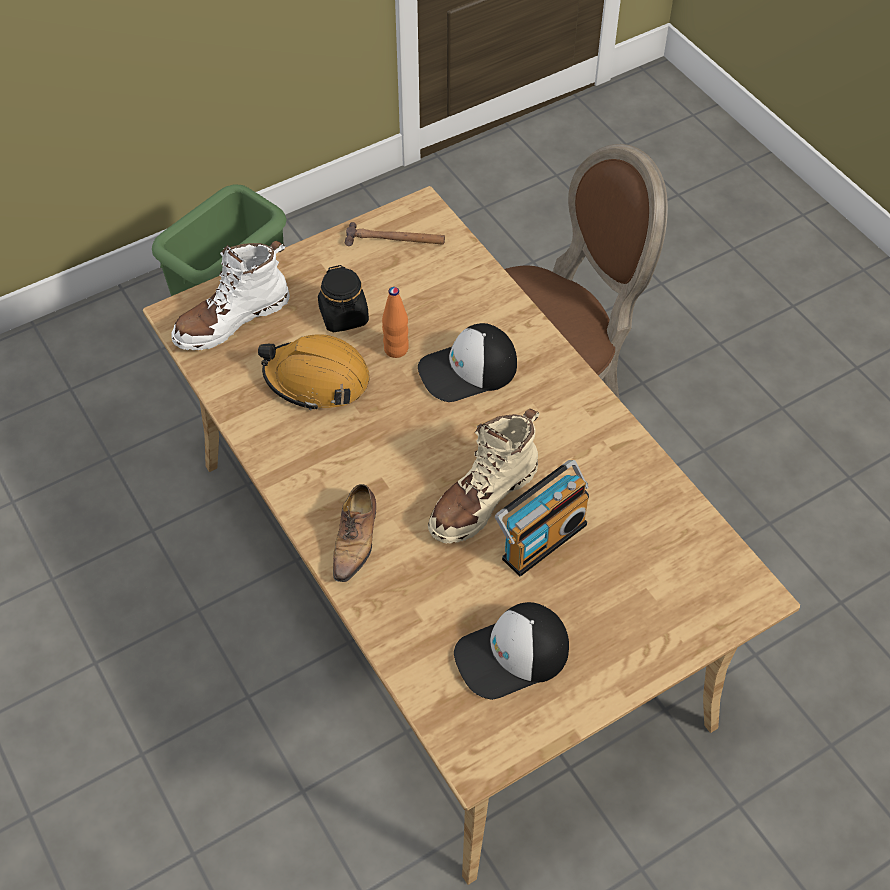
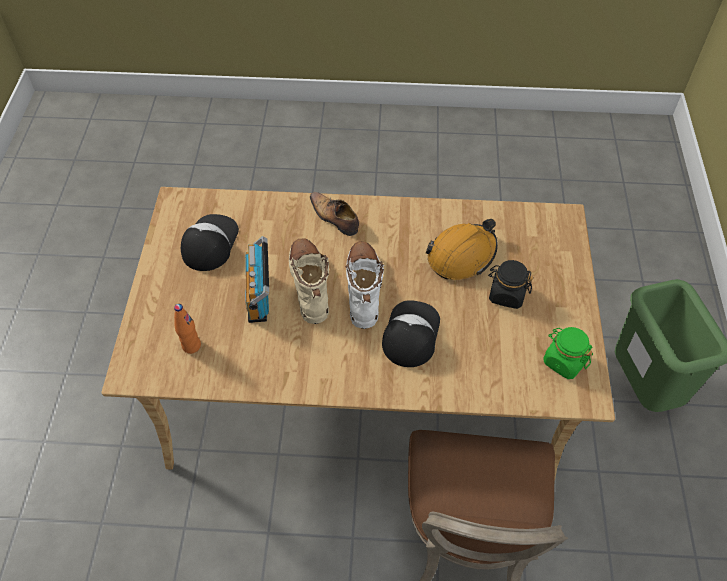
camera: 125 degrees right, 0 degrees up
white boot [171,241,290,350] -> white boot moved to [345,241,384,329]
hammer [345,222,445,246] -> green jar [543,327,593,379]
orange bottle [382,287,409,358] -> orange bottle moved to [174,304,201,354]

